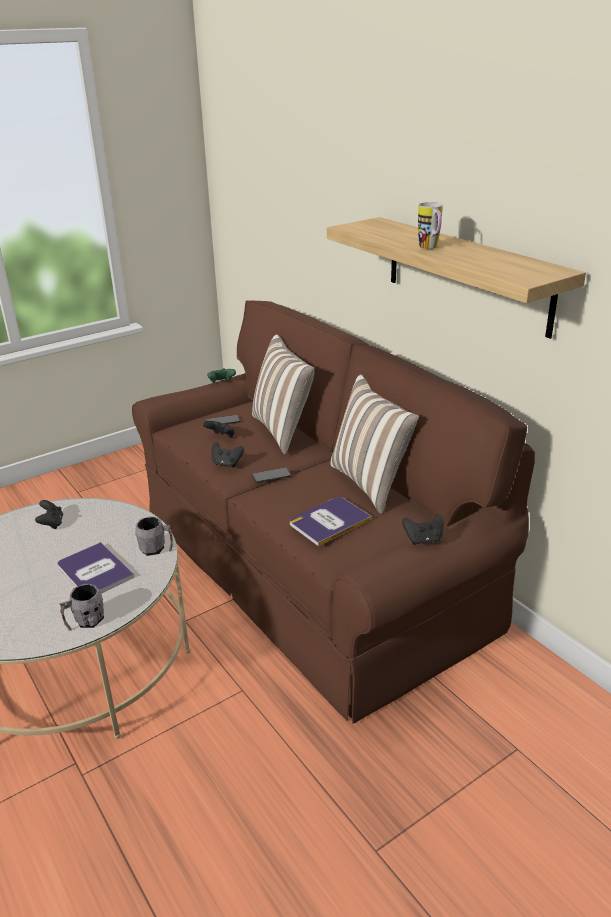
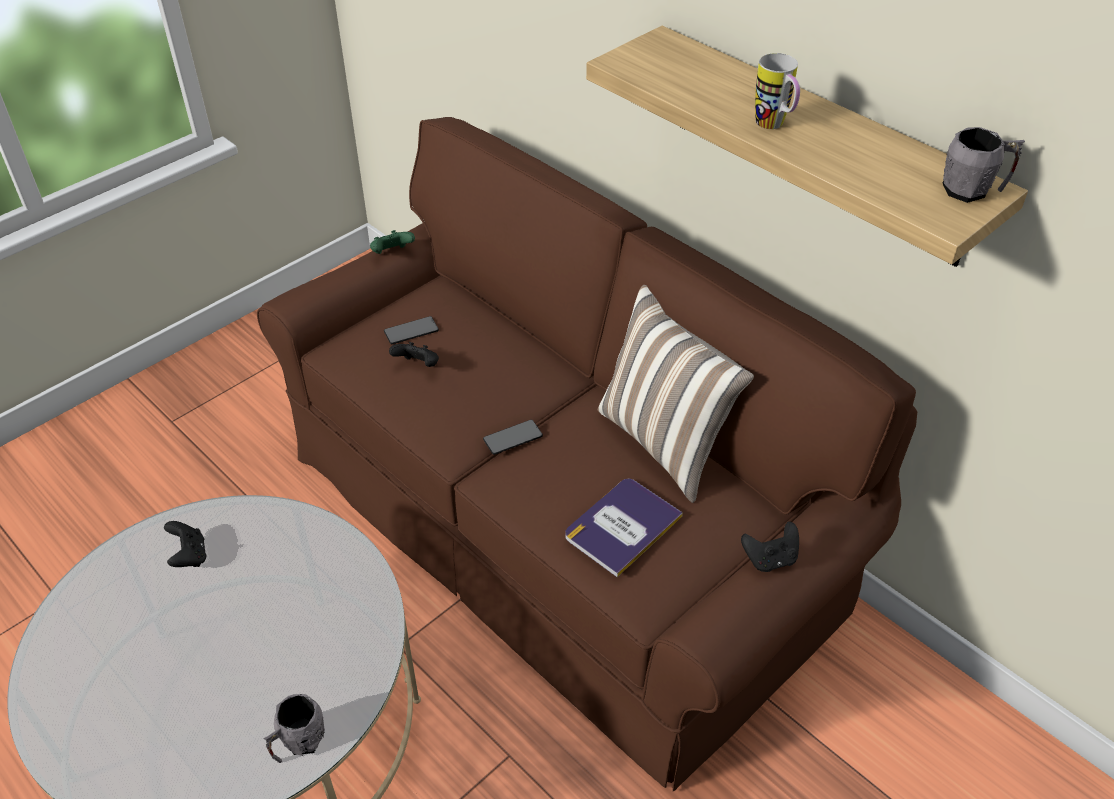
camera: 10 degrees left, 15 degrees up
book [58,542,134,593] -> none
grey mug [135,517,173,556] -> grey mug moved to [943,127,1025,203]
black game controller [211,442,244,468] -> none
pillow [252,334,315,454] -> none

